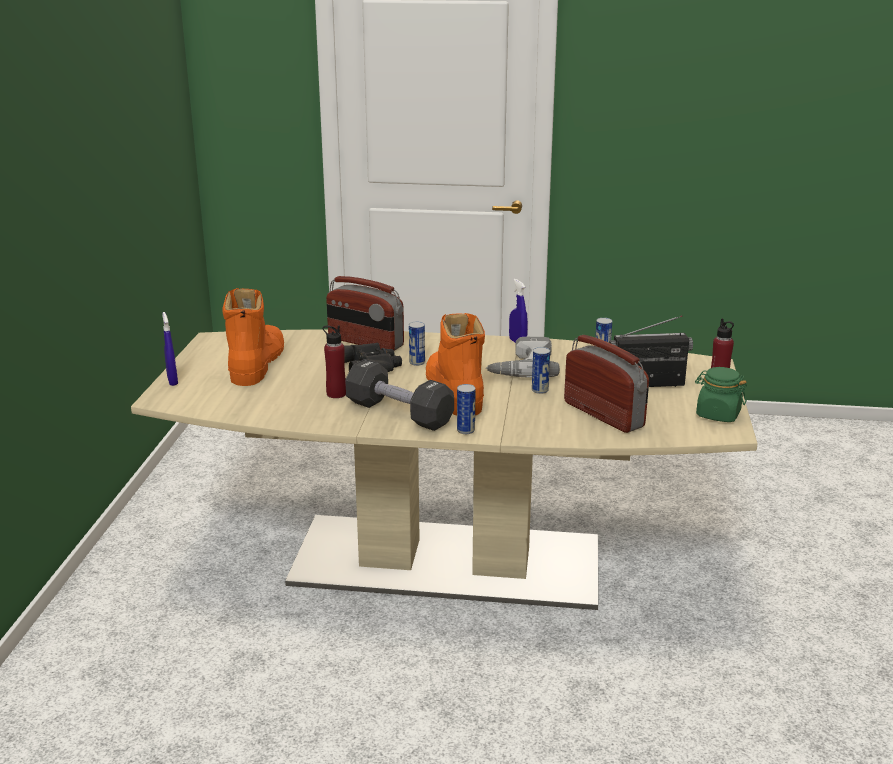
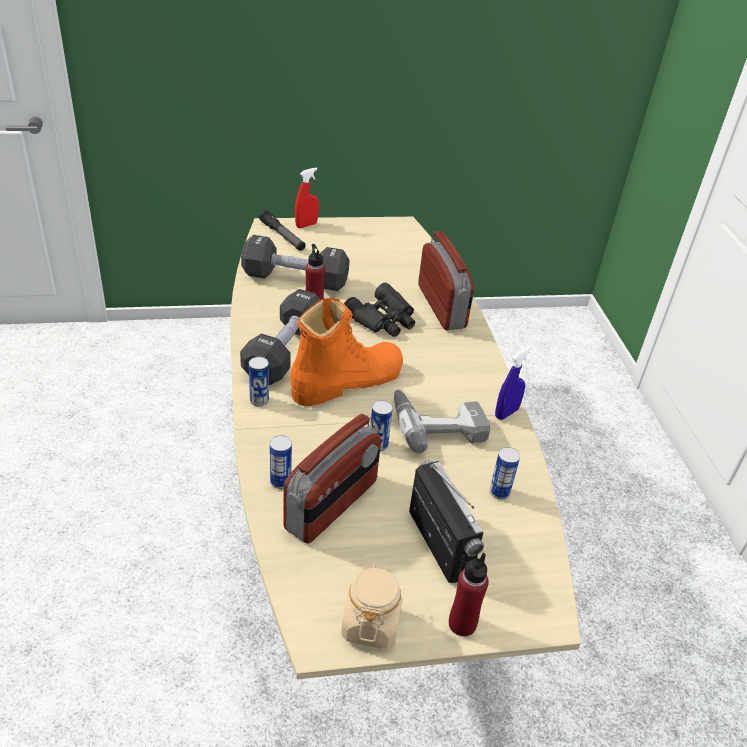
camera: 70 degrees right, 15 degrees up
blue spray bottle [162,312,178,386] -> red spray bottle [295,168,319,228]
orange boot [222,288,284,386] -> none
radio [326,276,404,351] -> radio turned 150 degrees clockwise [418,231,474,330]
can [409,322,425,366] -> can moved to [270,435,292,489]
green jar [695,367,747,422] -> beige jar [341,564,403,649]
none -> black dumbbell [241,235,350,291]
none -> flashlight [259,210,306,251]

